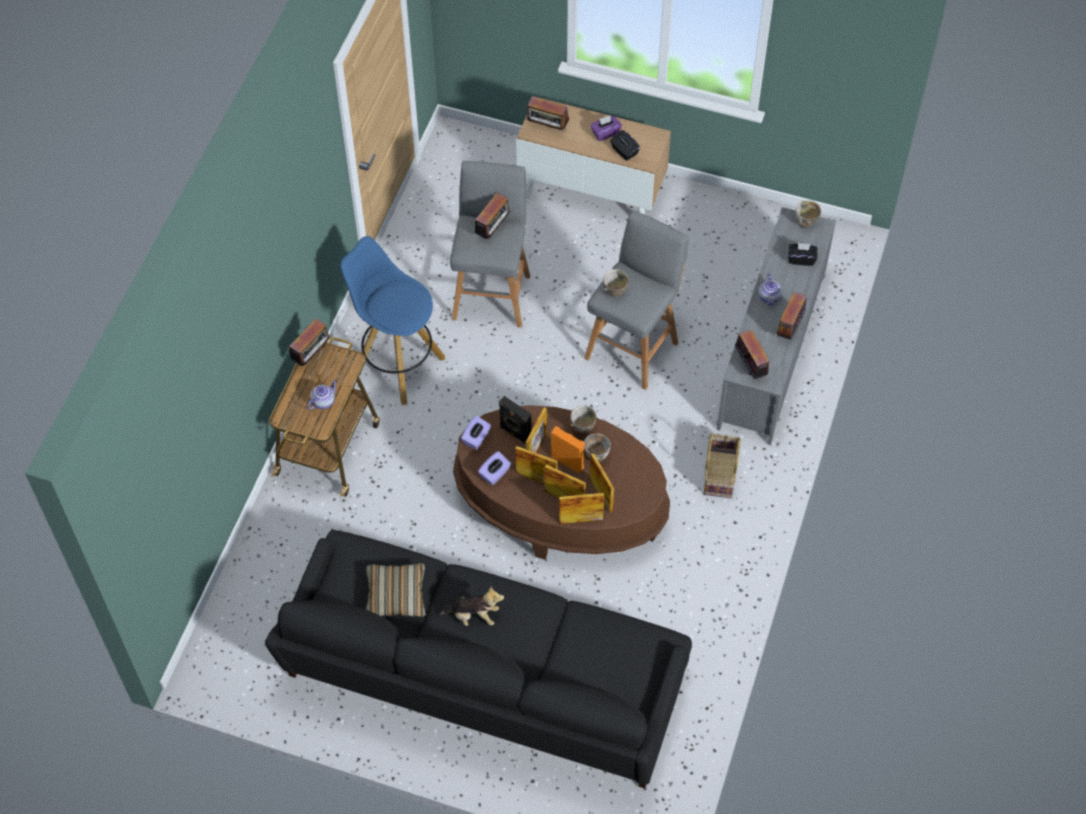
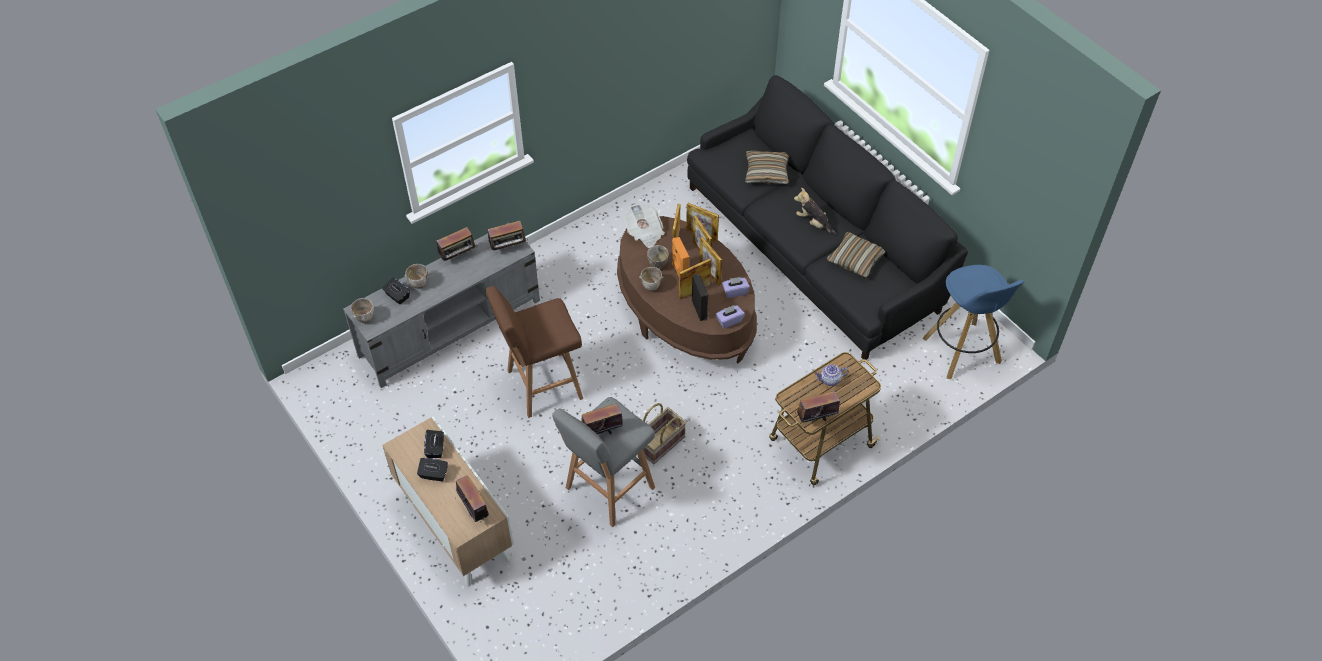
camera: 145 degrees left, 5 degrees down
blue stool [340,236,445,405] -> blue stool moved to [922,265,1024,379]
grey stool [584,210,689,390] -> brown stool [486,286,583,418]
purple tissue box [590,115,622,141] -> black tissue box [417,458,448,481]
bowl [603,269,628,297] -> bowl moved to [405,264,429,289]
basket [704,434,741,498] -> basket moved to [643,403,686,464]
radio [735,330,769,379] -> radio turned 120 degrees counterclockwise [488,221,528,250]
teapot [758,273,782,306] -> none
none -> newspaper [625,204,665,248]
none -> pillow [745,151,789,184]

